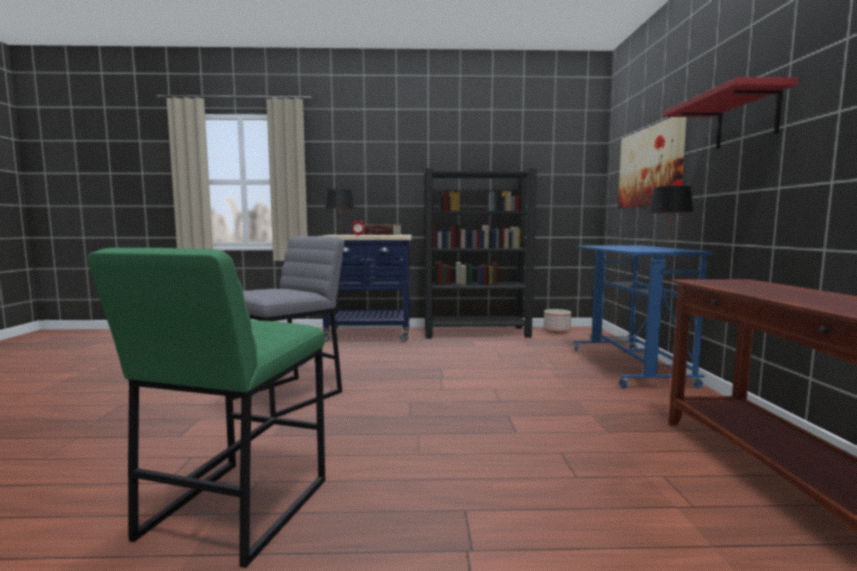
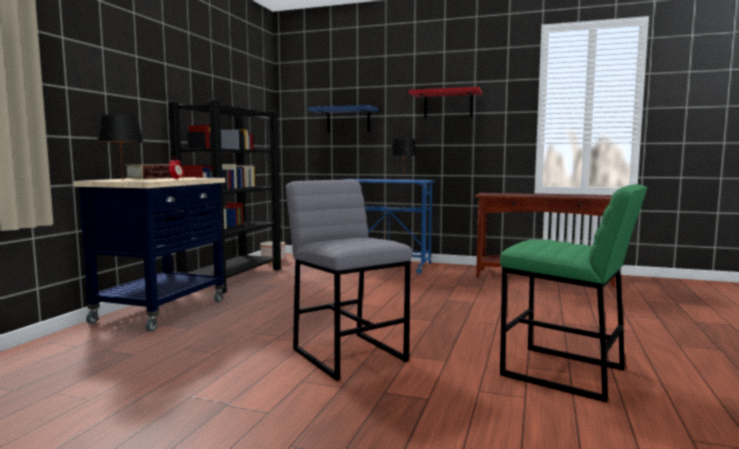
camera: 70 degrees left, 0 degrees up
picture [618,117,687,209] -> blue shelf [308,105,378,133]

